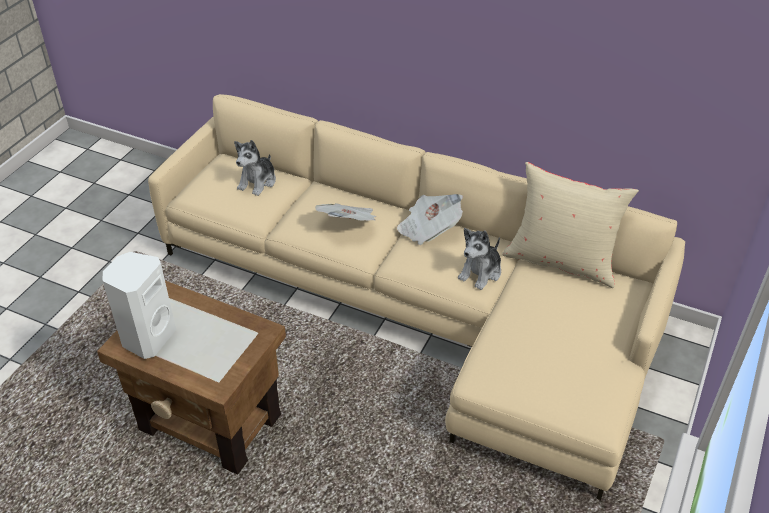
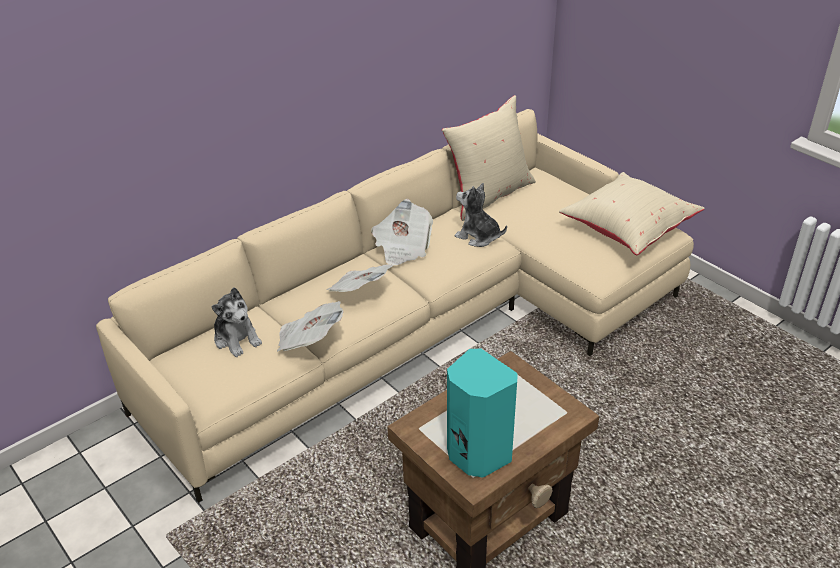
camera: 65 degrees left, 5 degrees down
white speaker [102,252,176,359] -> turquoise speaker [447,349,518,478]
plush toy [458,228,501,290] -> plush toy turned 150 degrees clockwise [454,183,507,247]
none -> newspaper [277,301,344,352]
none -> beige pillow [559,172,705,255]

